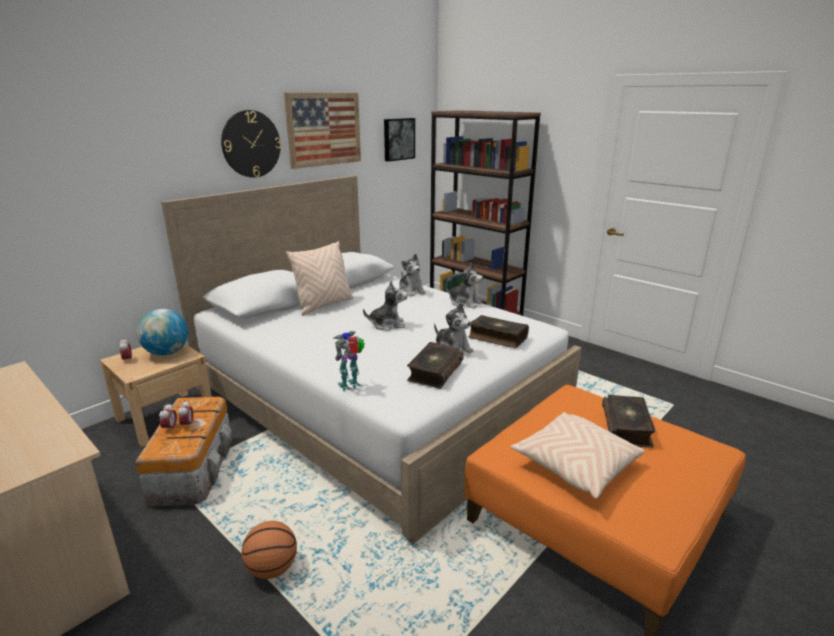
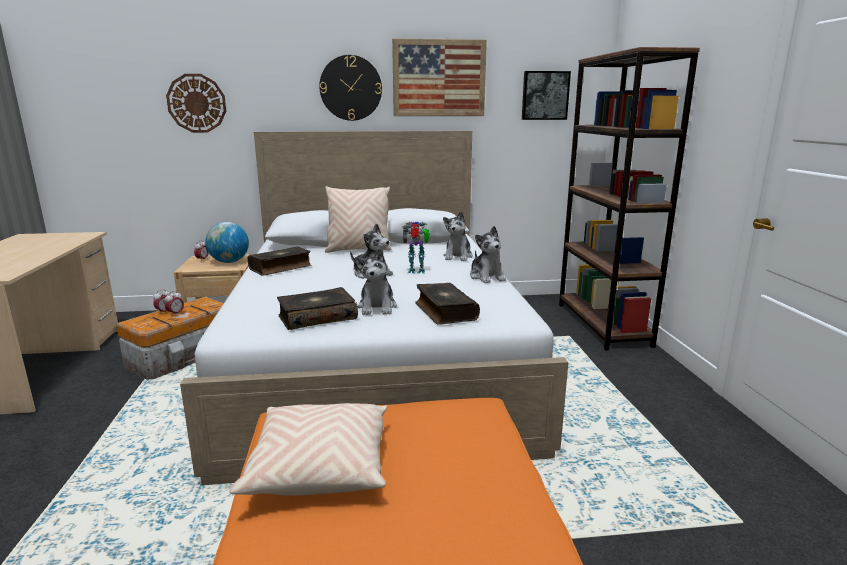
camera: 40 degrees right, 5 degrees down
basketball [242,521,297,579] -> none
toy robot [333,331,365,392] -> toy robot moved to [402,221,430,274]
book [602,395,655,448] -> book moved to [248,246,312,276]
none -> wall clock [166,74,226,133]

